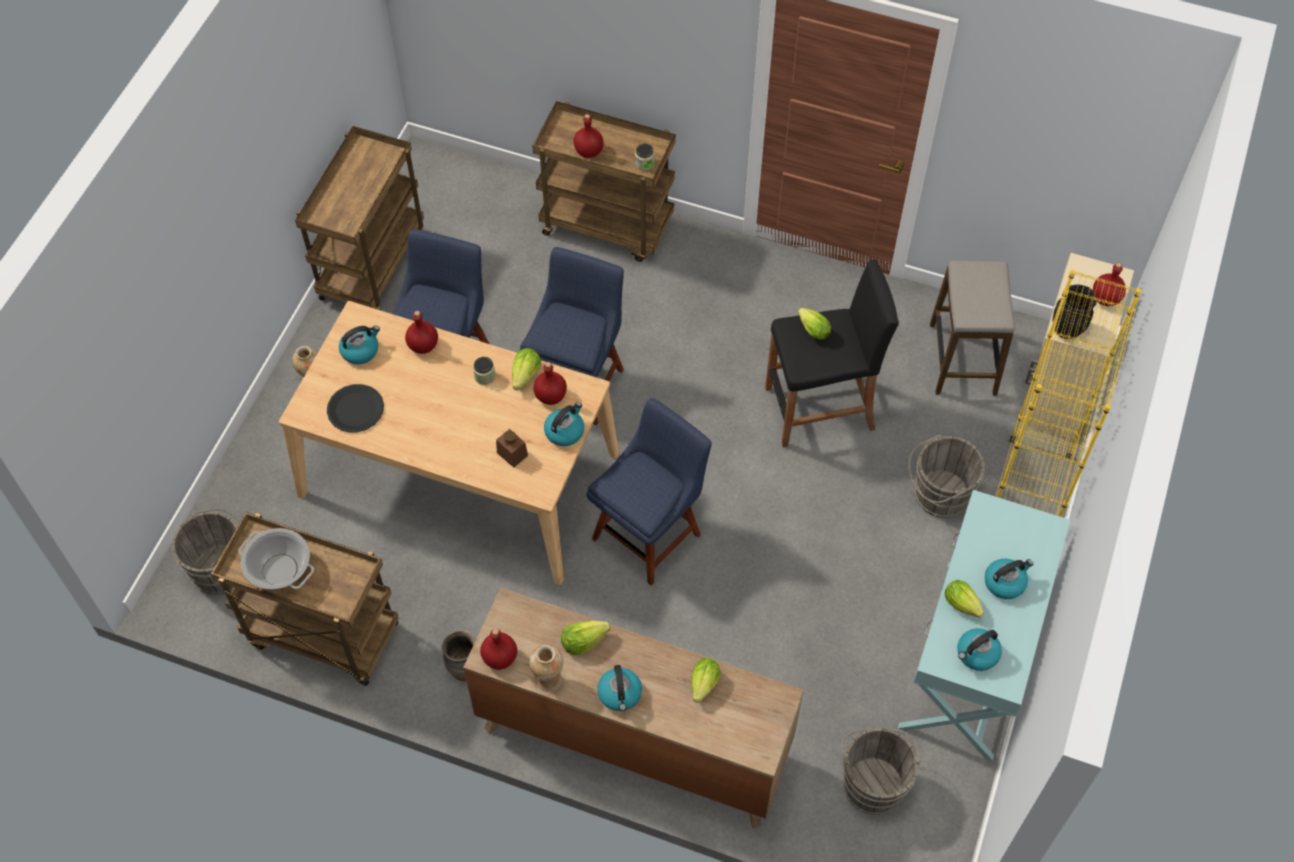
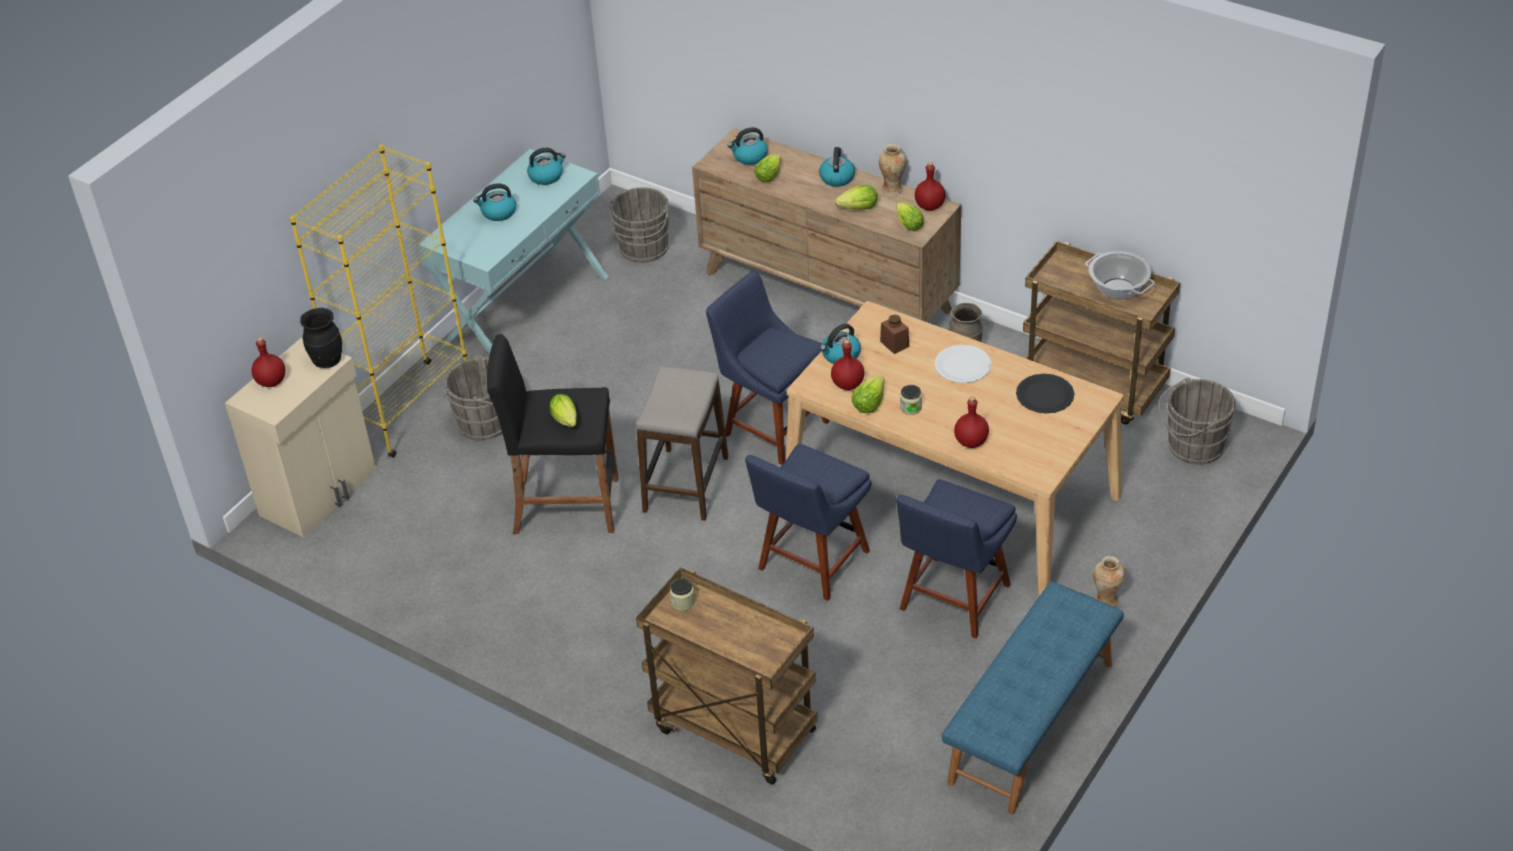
camera: 165 degrees left, 15 degrees down
brown cart [295,126,424,310] -> blue bench [942,582,1124,814]
kettle [339,326,380,364] -> kettle moved to [728,127,768,165]
red bottle [574,114,604,158] -> none
blue chair [586,398,712,586] -> blue chair turned 75 degrees clockwise [706,271,830,465]
stool [930,260,1015,396] -> stool moved to [636,366,729,521]
lettuce [944,580,984,618] -> lettuce moved to [896,203,924,231]
none -> white plate [934,345,992,383]

